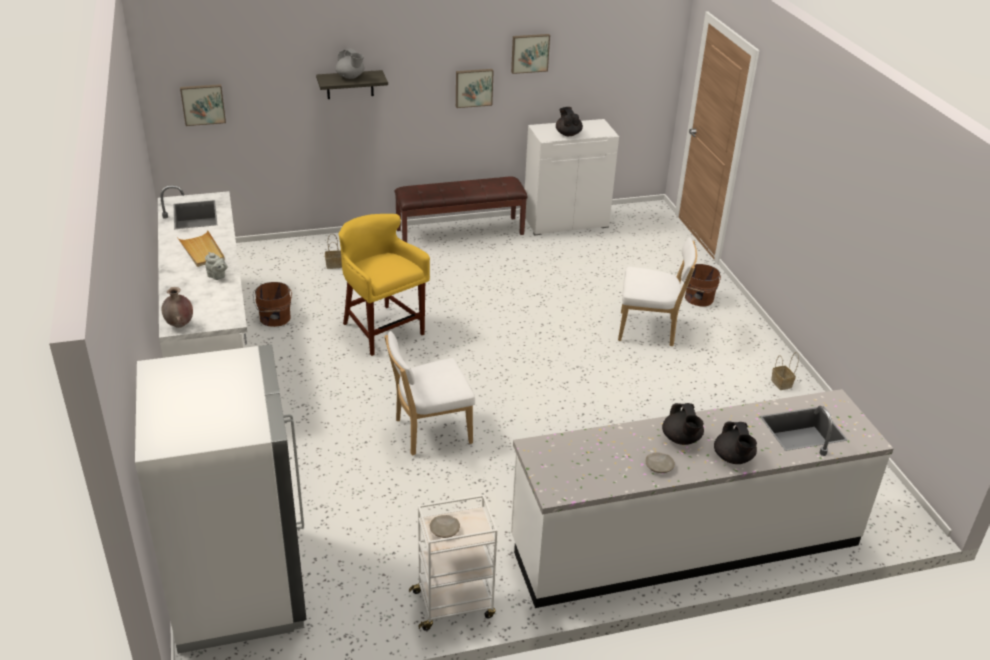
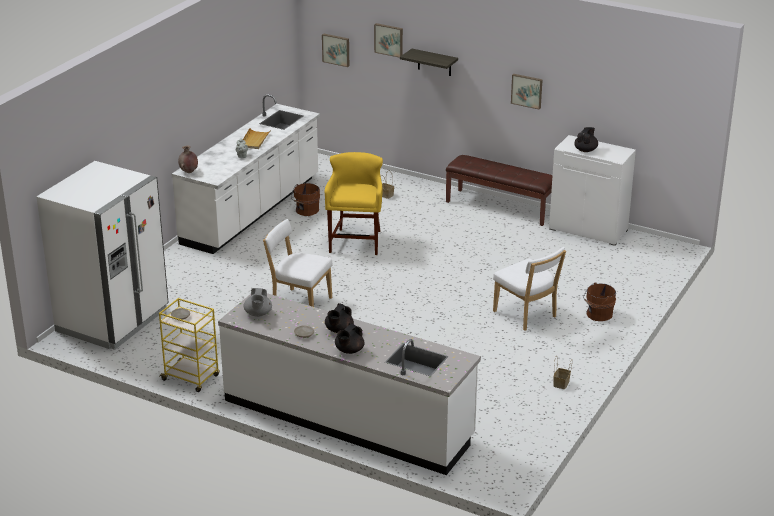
camera: 45 degrees right, 5 degrees down
grey teapot [335,48,364,79] -> grey teapot moved to [244,288,272,317]
white cart [409,495,497,631] -> yellow cart [159,298,220,392]
picture [511,34,550,74] -> picture moved to [374,23,403,58]

